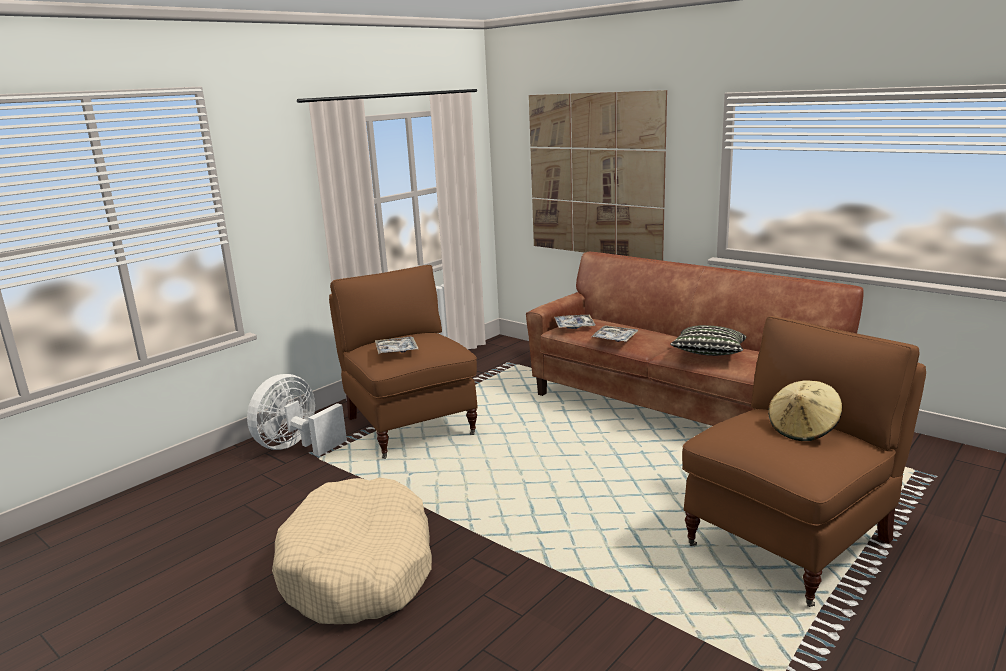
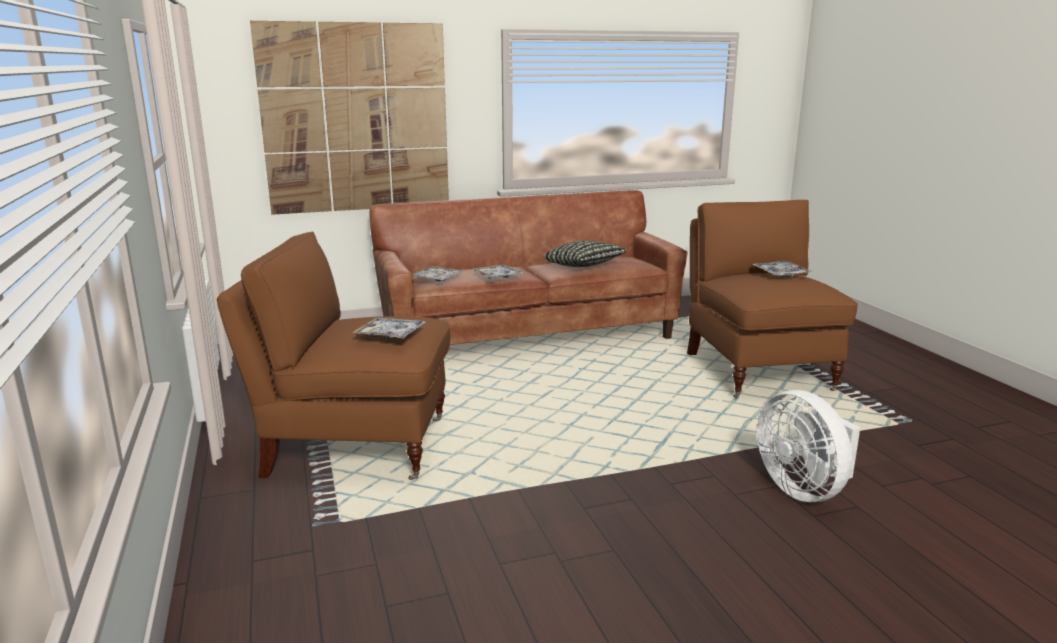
camera: 60 degrees left, 0 degrees up
white fan [247,374,347,456] -> white fan moved to [757,390,860,502]
beige dog bed [272,477,432,624] -> none
beige hat [768,380,842,441] -> tray [752,261,812,278]

